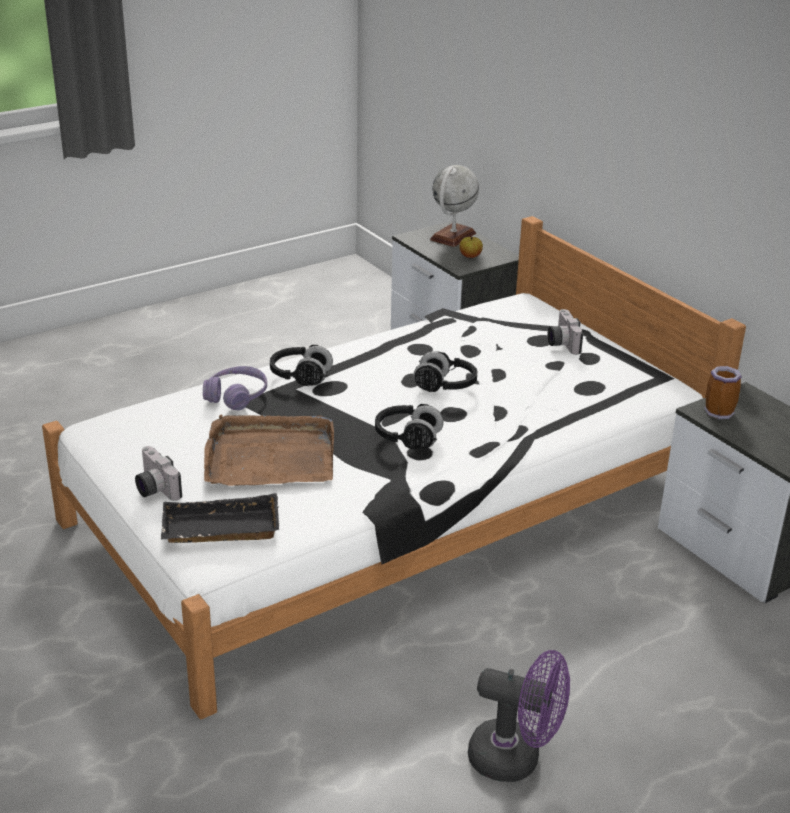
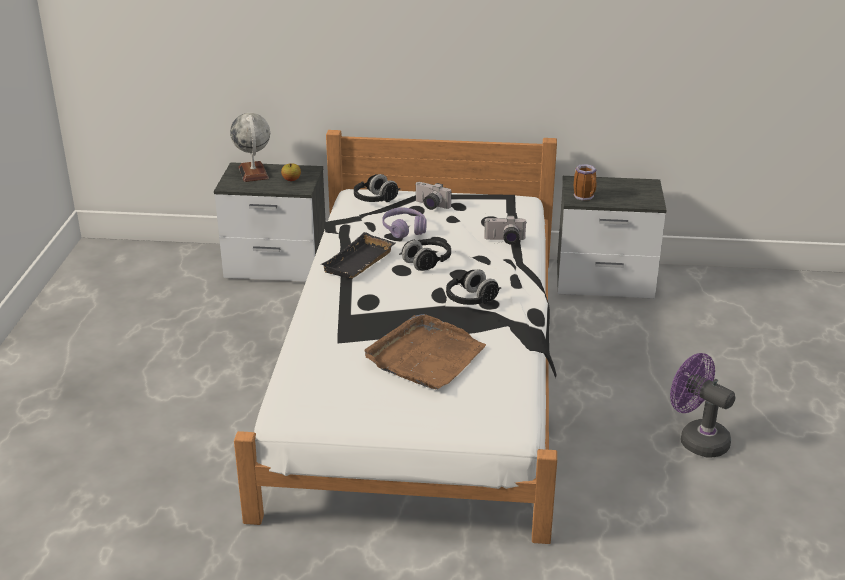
camera: 50 degrees left, 0 degrees up
camera [135,446,182,501] -> camera moved to [484,216,527,245]
black tray [161,493,280,543] -> black tray moved to [321,232,395,279]
purple headphones [203,366,267,410] -> purple headphones moved to [382,207,427,239]
black headphones [270,345,333,386] -> black headphones moved to [354,174,400,202]
purple fan [468,650,570,782] -> purple fan turned 105 degrees counterclockwise [670,353,735,458]

